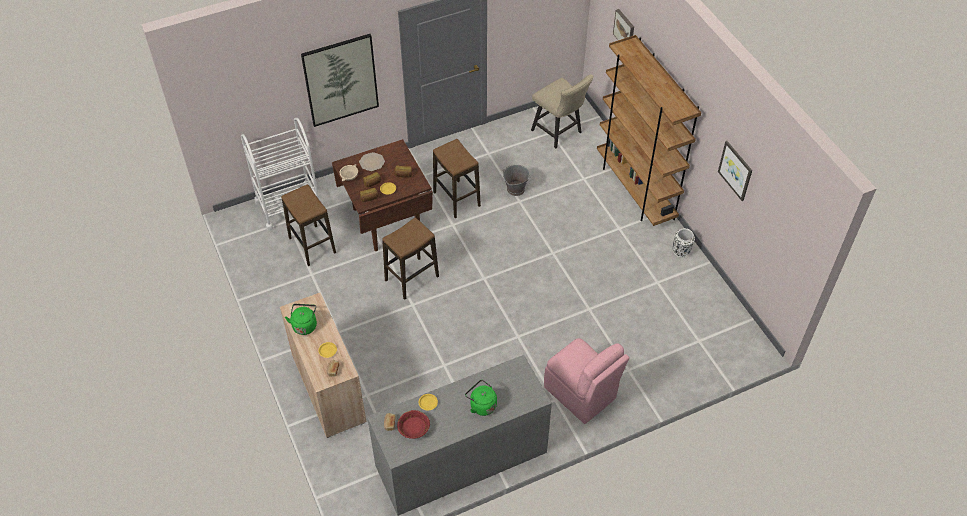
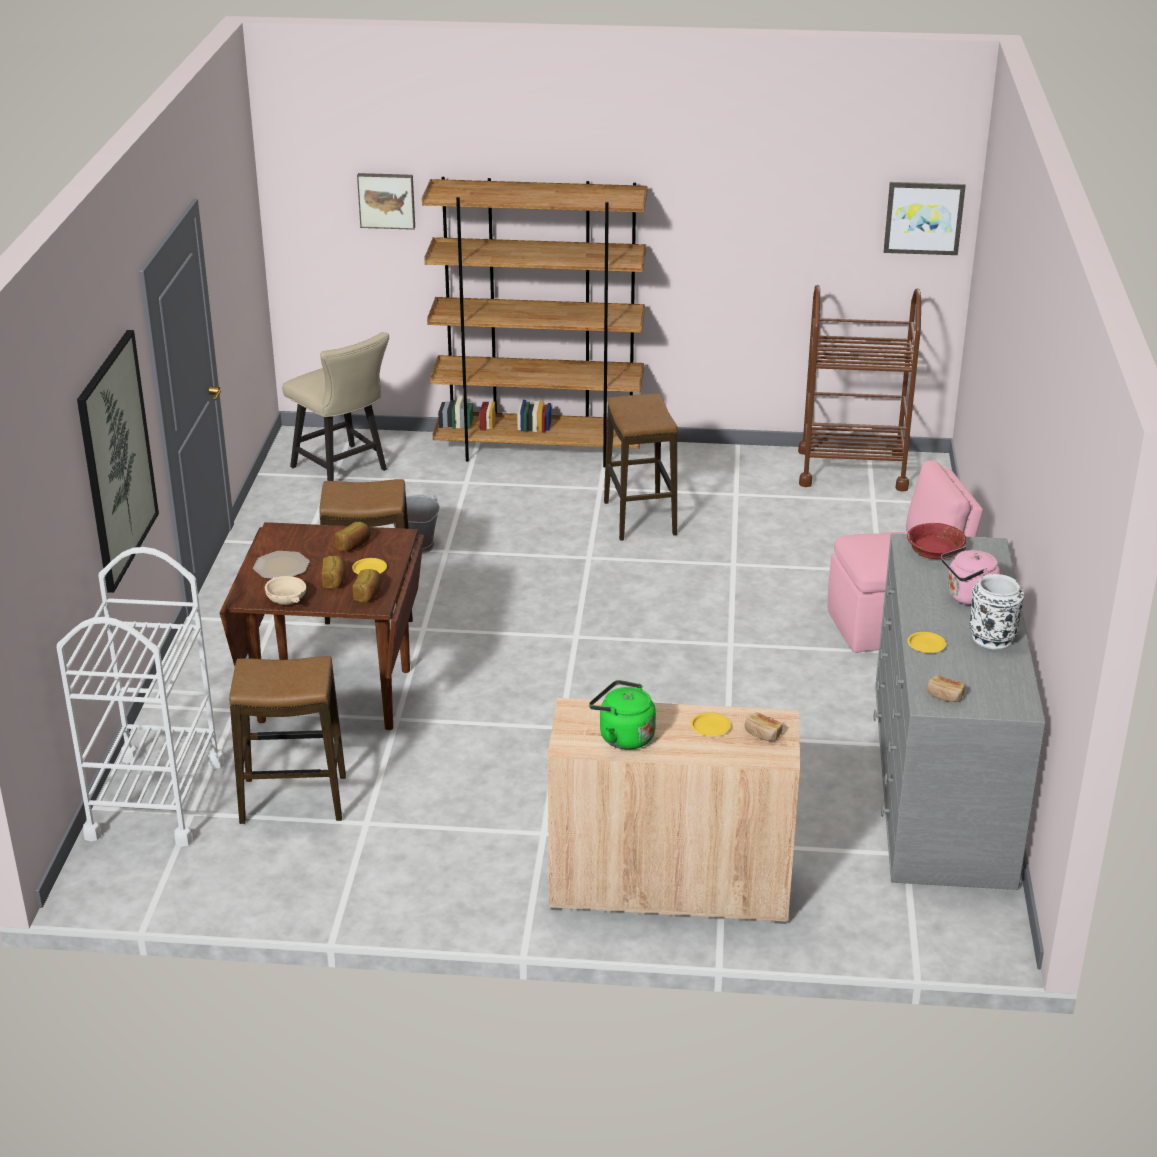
camera: 60 degrees left, 20 degrees down
stool [382,218,439,300] -> stool moved to [604,393,678,541]
red bowl [397,410,430,439] -> red bowl moved to [907,523,966,559]
green kettle [465,380,497,416] -> pink kettle [941,546,1000,606]
beige chair [531,74,594,148] -> beige chair turned 60 degrees clockwise [282,332,389,481]
white vase [672,228,695,257] -> white vase moved to [969,574,1024,649]
picture [718,141,752,201] -> picture moved to [884,182,966,255]
none -> brown cart [798,285,921,492]

